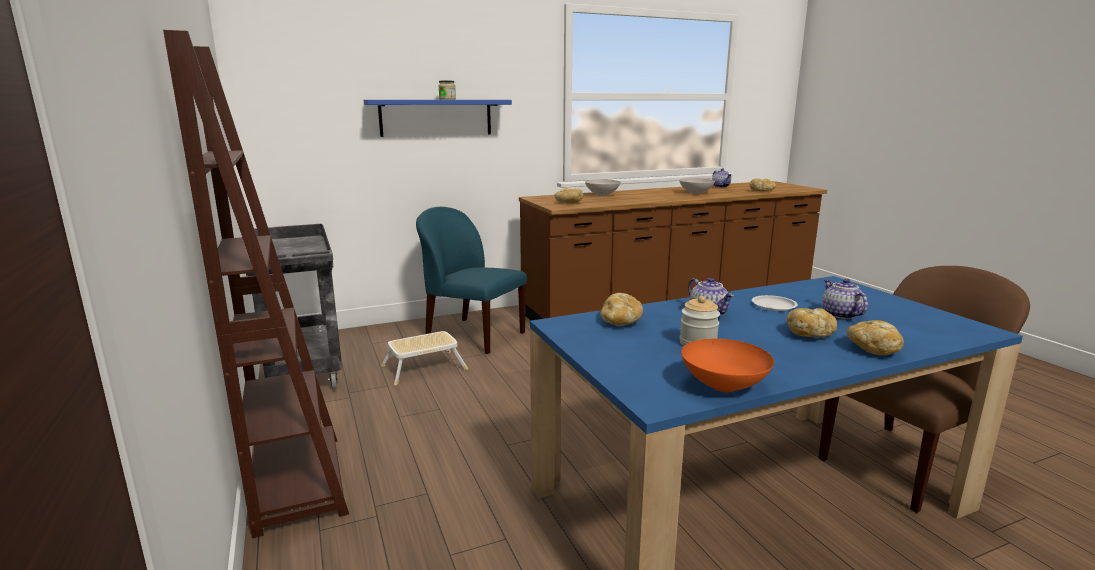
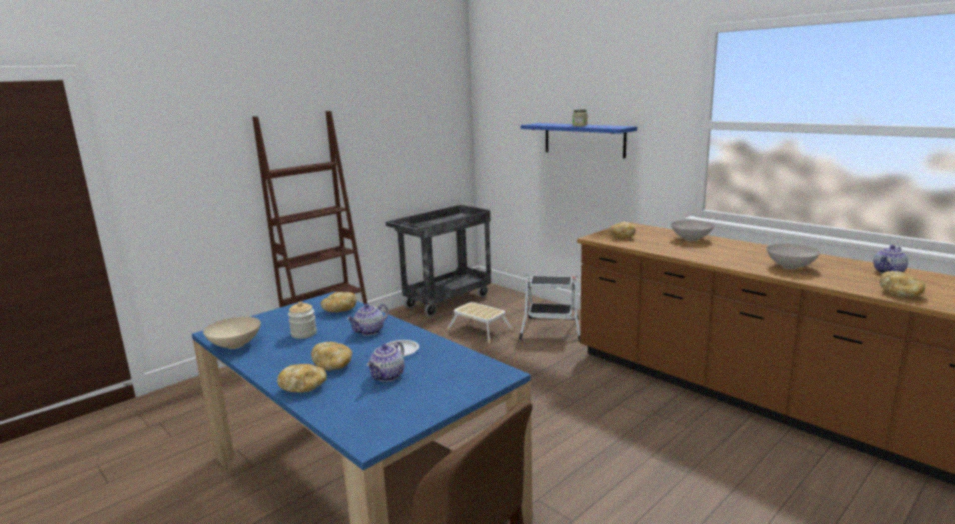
camera: 70 degrees right, 0 degrees up
blue chair [416,207,527,354] -> step ladder [519,275,580,342]
orange bowl [681,339,774,392] -> beige bowl [203,317,261,349]
teapot [822,279,868,319] -> teapot turned 150 degrees clockwise [366,341,404,382]

